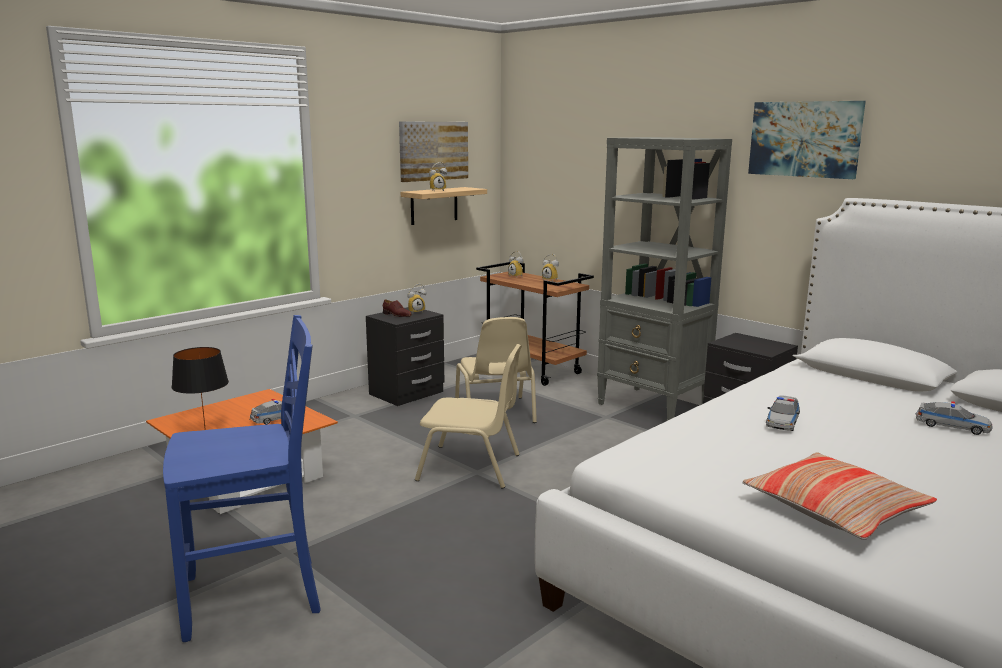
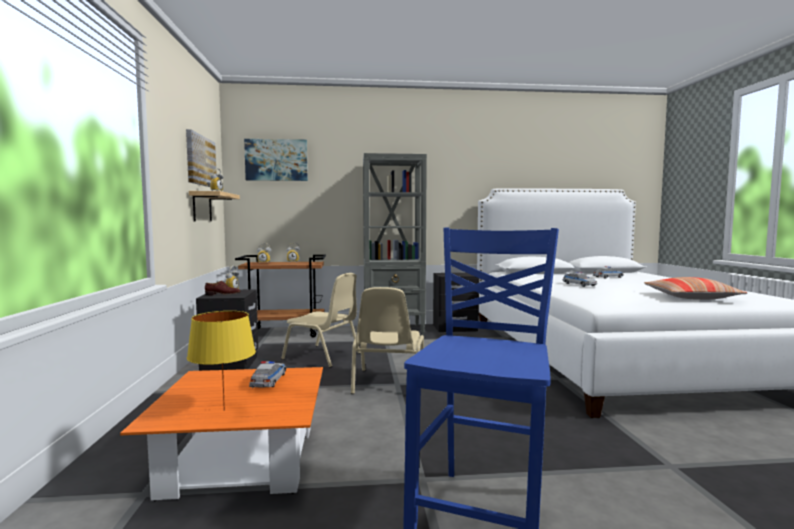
camera: 50 degrees left, 10 degrees down
black table lamp [171,347,229,430] -> yellow table lamp [187,311,256,411]
beige chair [415,344,522,489] -> beige chair turned 135 degrees clockwise [351,287,424,394]
picture [748,101,866,179] -> picture moved to [244,139,308,181]

